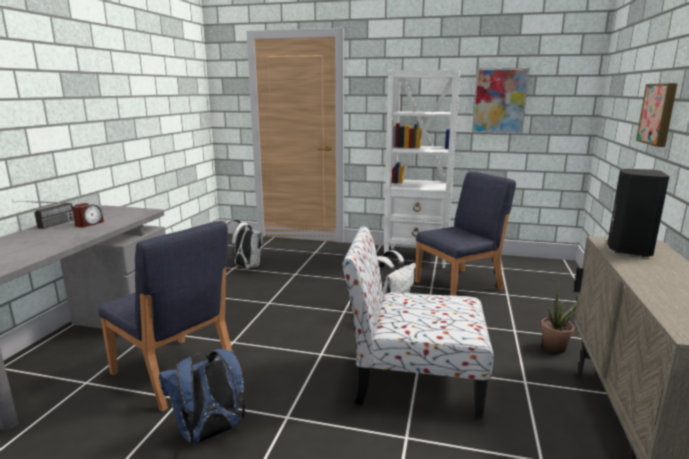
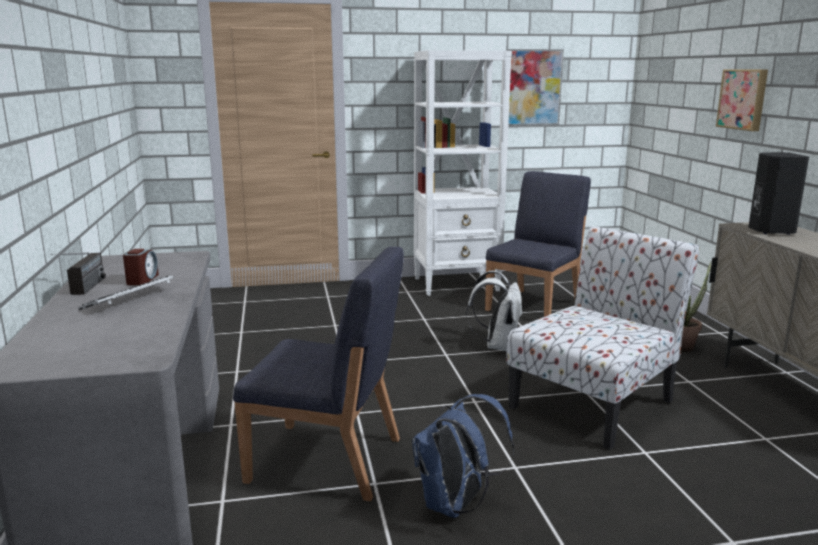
camera: 25 degrees left, 0 degrees up
white backpack [225,219,264,269] -> none
chair [342,226,493,419] -> chair turned 150 degrees clockwise [506,226,700,450]
none -> keyboard [78,275,174,310]

